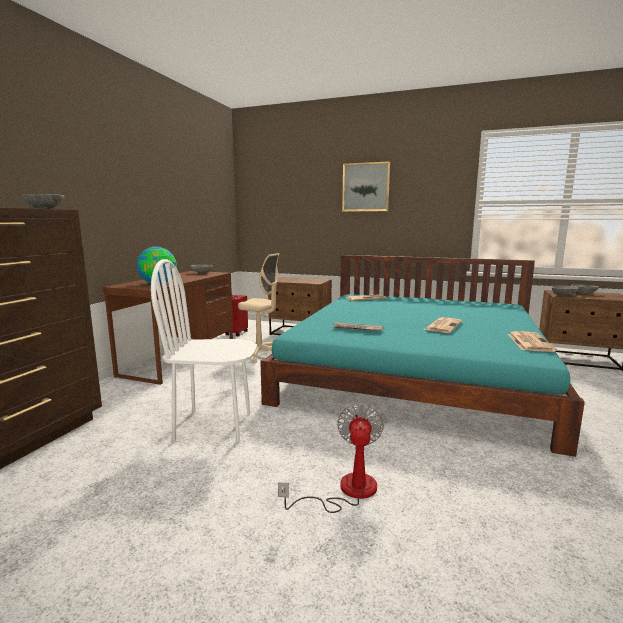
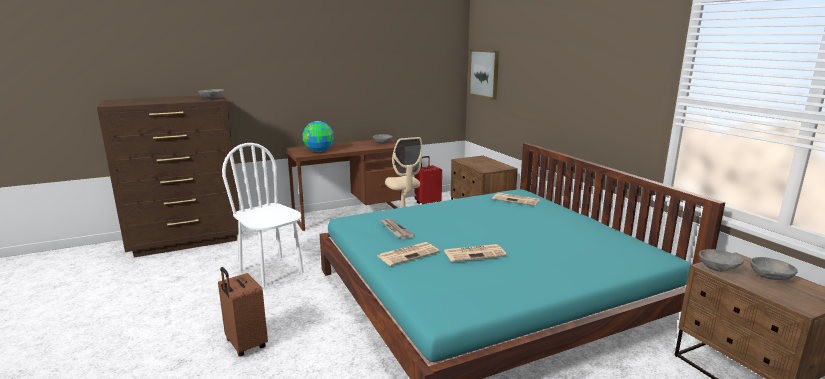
camera: 45 degrees right, 5 degrees up
fan [278,403,384,513] -> brown suitcase [218,267,268,357]
picture [342,161,390,212] -> picture moved to [469,49,499,100]
newspaper [508,331,557,352] -> newspaper moved to [377,242,440,266]

